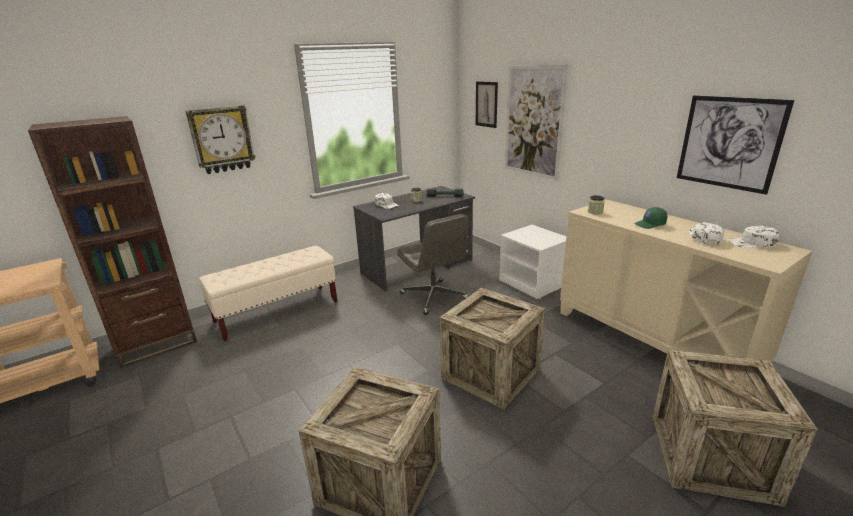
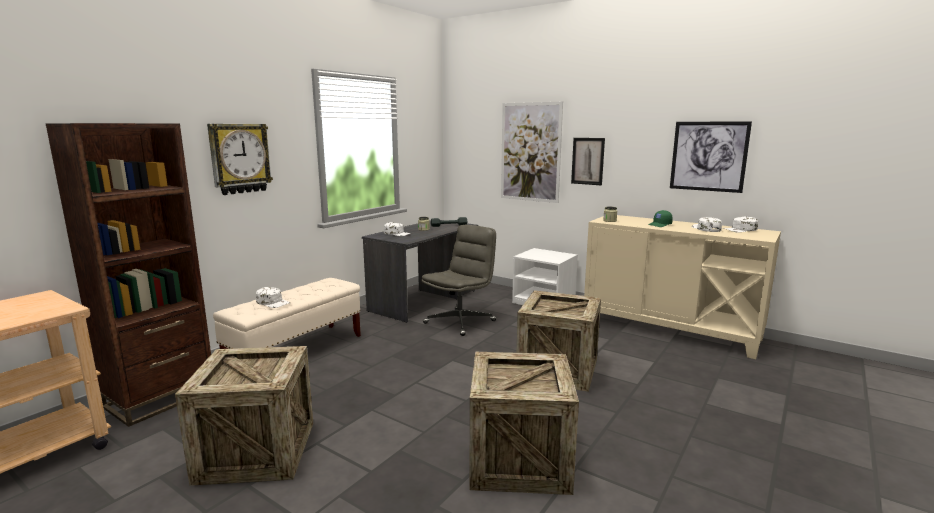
camera: 20 degrees left, 10 degrees down
grey office chair [397,214,469,315] -> grey office chair turned 90 degrees counterclockwise [421,225,496,336]
picture [476,81,498,128] -> picture moved to [571,138,605,185]
crate [653,350,818,507] -> crate moved to [175,346,313,486]
none -> white cap [256,287,291,308]

